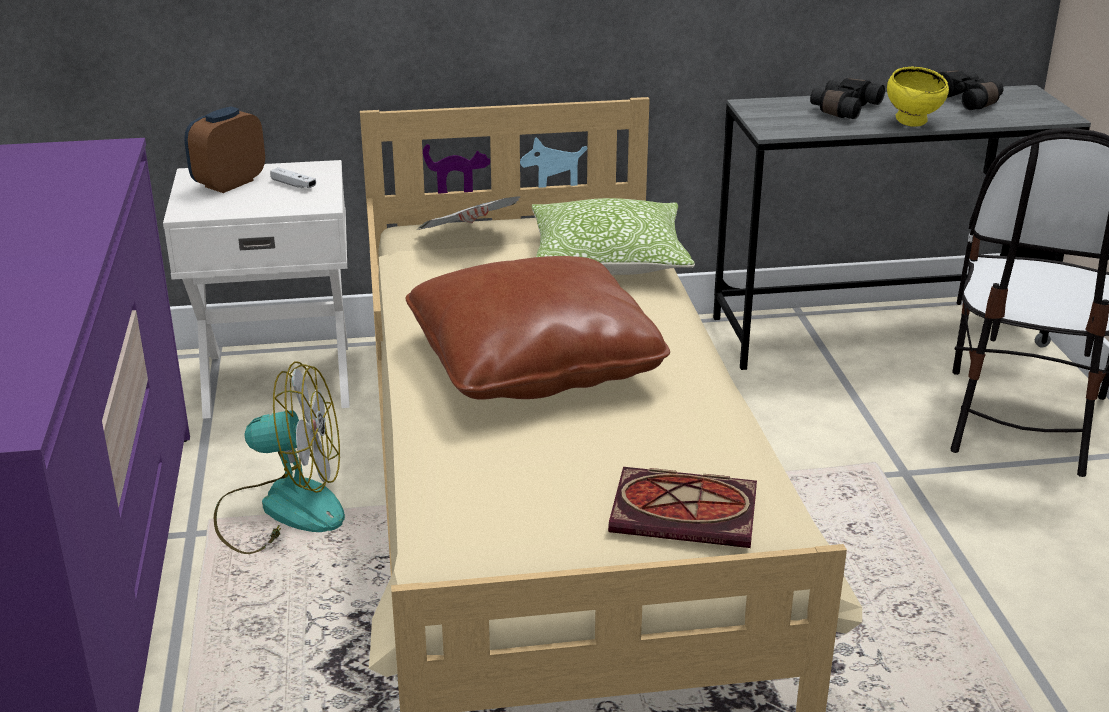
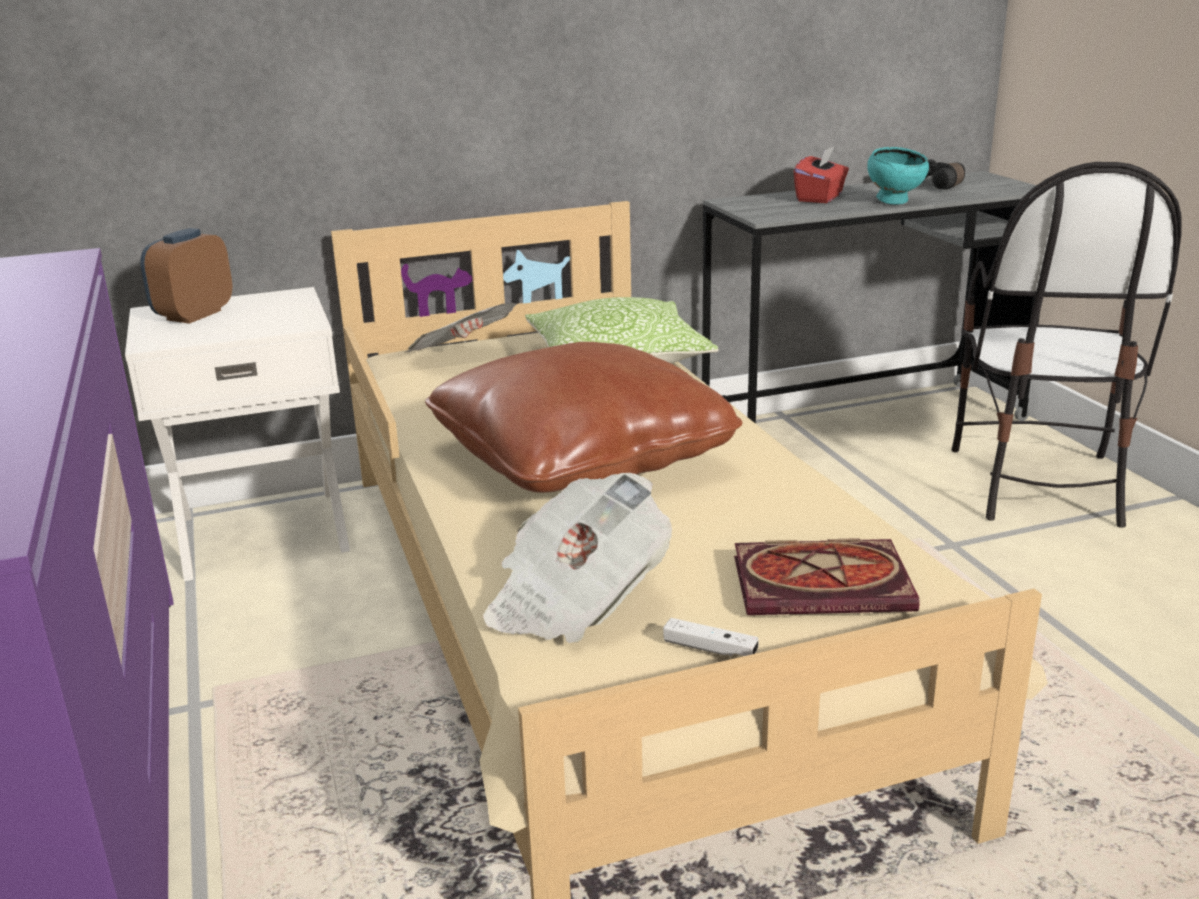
camera: 10 degrees left, 5 degrees down
fan [214,361,345,554] -> none
white game controller [270,167,316,188] -> white game controller moved to [663,618,759,656]
black binoculars [810,78,885,119] -> red tissue box [794,146,849,203]
yellow bowl [887,67,949,127] -> turquoise bowl [867,147,929,205]
none -> newspaper [483,473,672,643]

